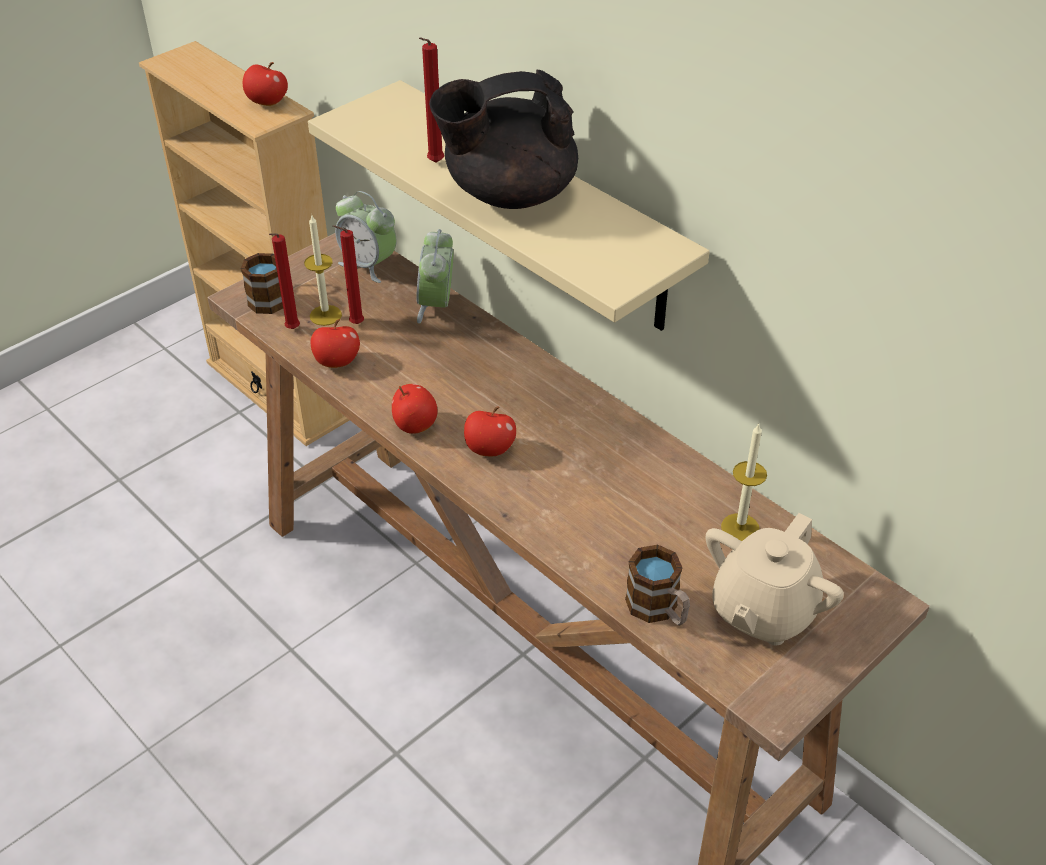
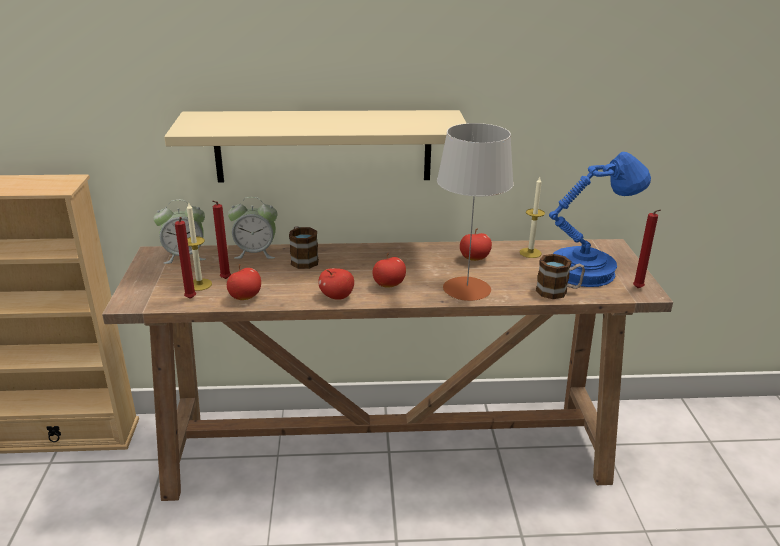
camera: 50 degrees left, 15 degrees down
mug [241,253,283,314] -> mug moved to [289,226,319,269]
apple [243,62,288,106] -> apple moved to [460,229,492,261]
alarm clock [417,229,454,323] -> alarm clock turned 45 degrees counterclockwise [228,197,278,259]
red candle [419,37,444,162] -> red candle moved to [633,209,661,288]
black teapot [429,70,578,209] -> none
beige teapot [706,513,844,645] -> blue table lamp [549,152,651,287]
none -> grey table lamp [437,123,514,301]

